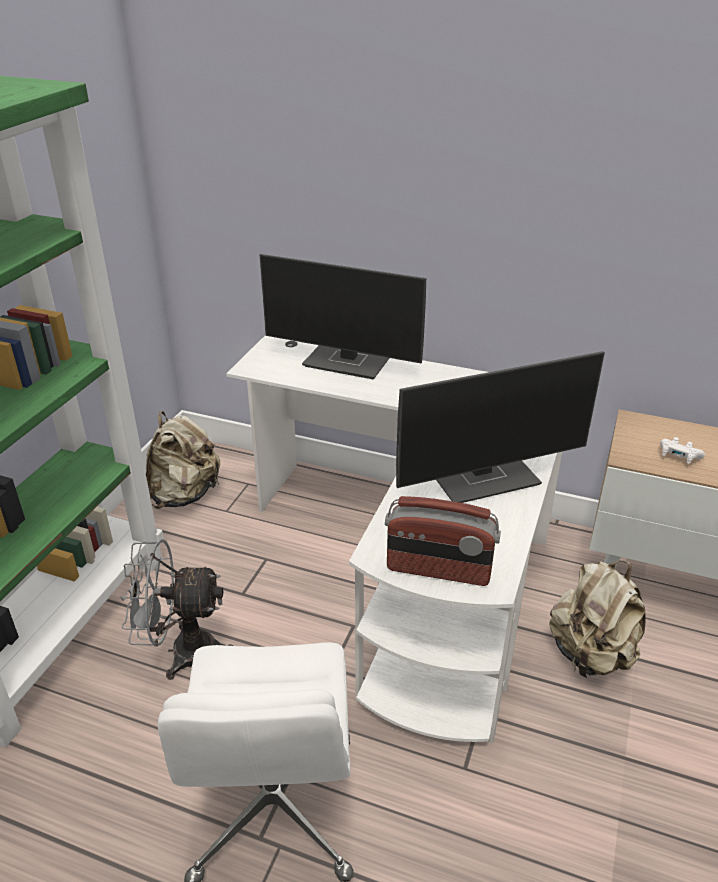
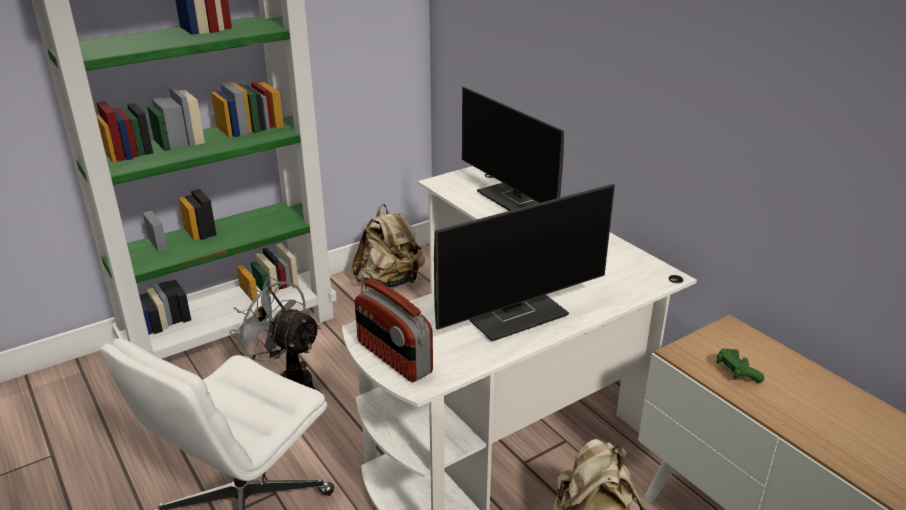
camera: 35 degrees right, 5 degrees down
monitor [396,351,605,503] -> monitor turned 45 degrees counterclockwise [434,184,615,341]
white game controller [660,437,705,464] -> green game controller [716,348,764,383]

